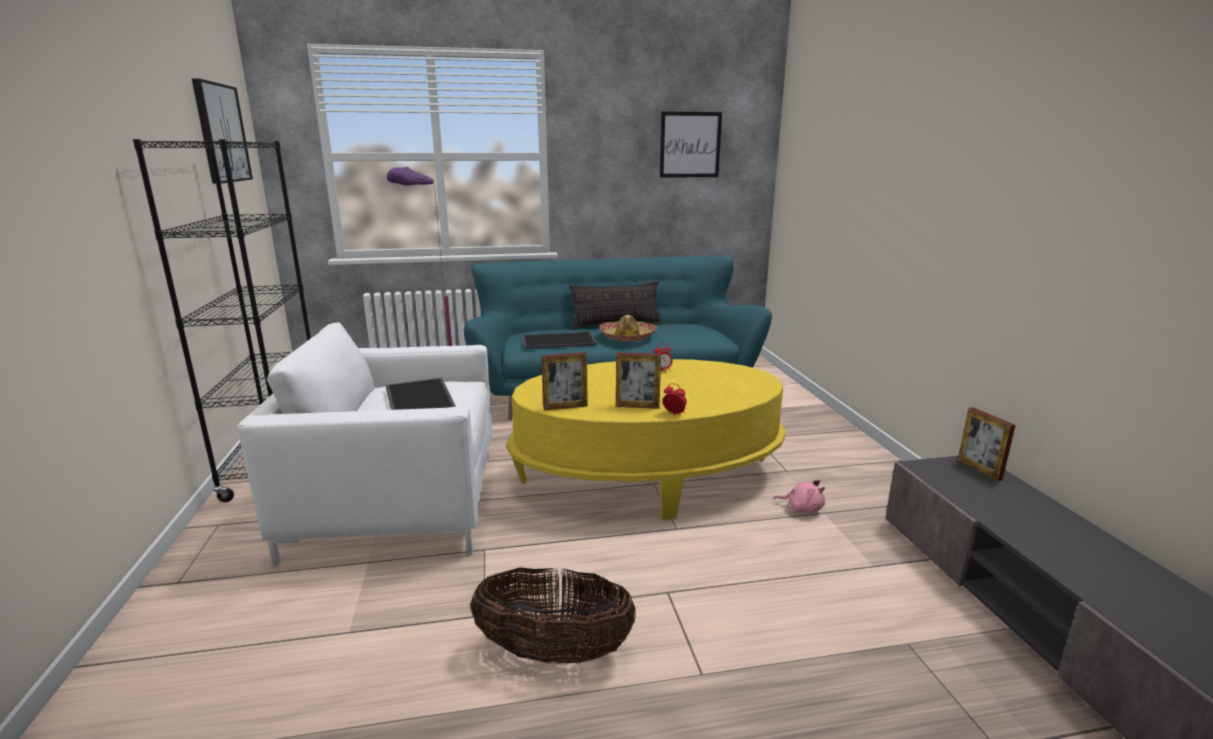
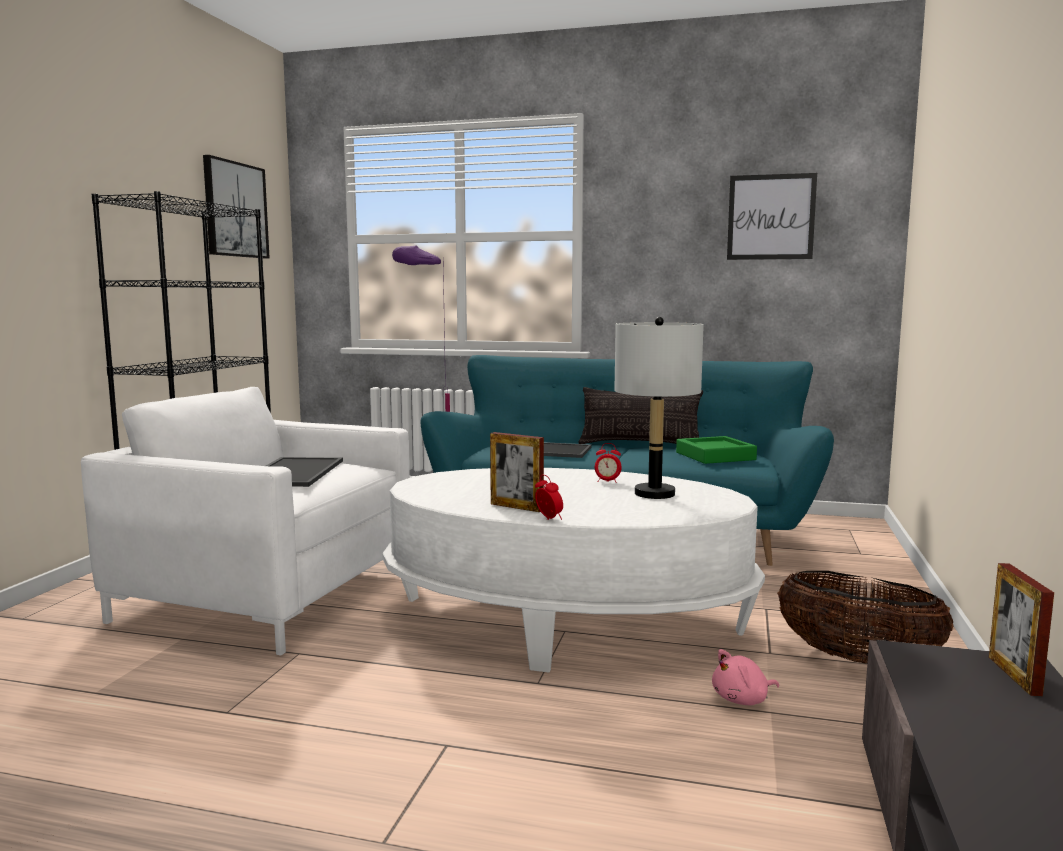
camera: 25 degrees right, 10 degrees down
basket [470,568,636,664] -> basket moved to [777,571,954,664]
yellow coffee table [507,359,786,520] -> white coffee table [382,468,765,672]
picture frame [542,352,588,411] -> none
hat [599,315,657,342] -> none
pink plush toy [774,479,825,513] -> pink plush toy turned 105 degrees clockwise [712,649,779,705]
none -> grey table lamp [614,317,704,499]
none -> green tray [676,436,757,464]

